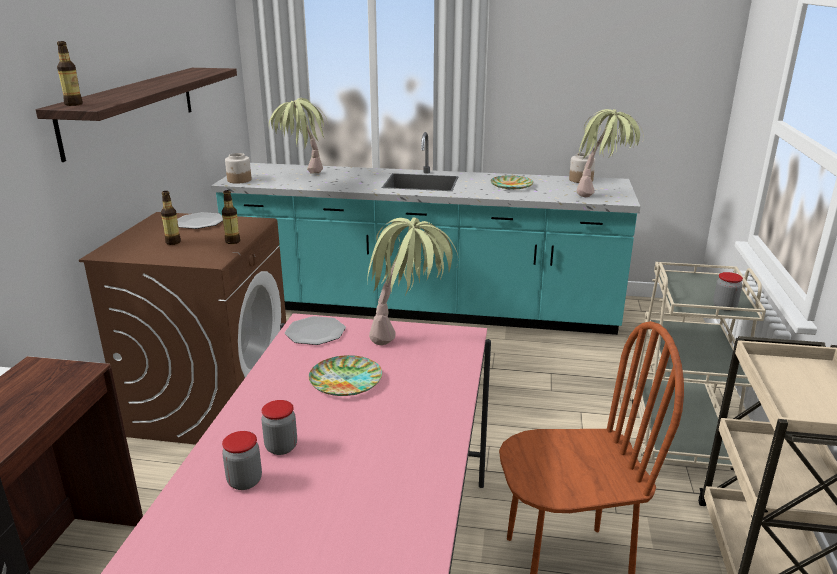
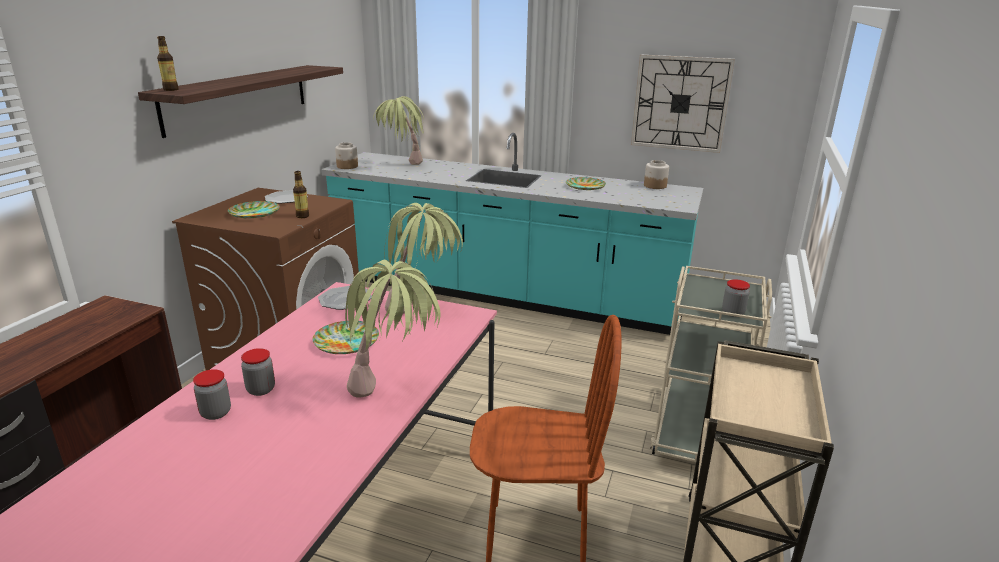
camera: 10 degrees right, 0 degrees up
bottle [161,191,181,245] -> plate [228,201,280,218]
potted plant [577,109,644,197] -> potted plant moved to [345,259,440,398]
none -> wall clock [631,54,735,153]

